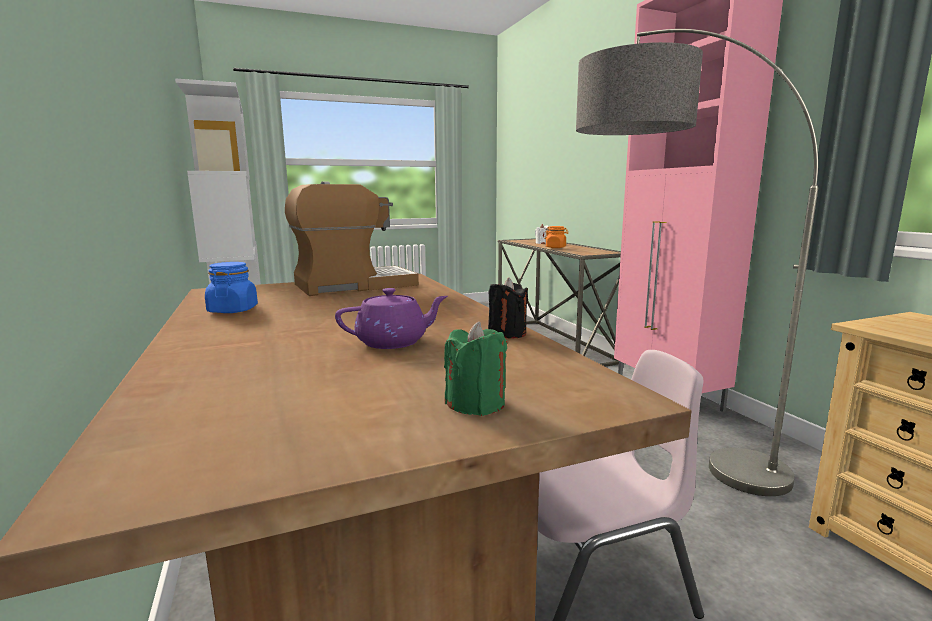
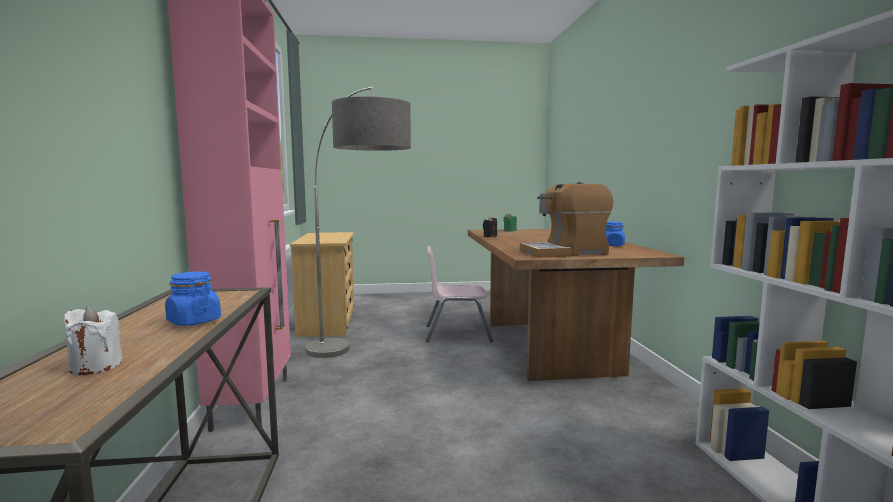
camera: 165 degrees left, 5 degrees down
purple teapot [335,288,448,349] -> none
orange jar [545,226,569,248] -> blue jar [165,271,221,326]

